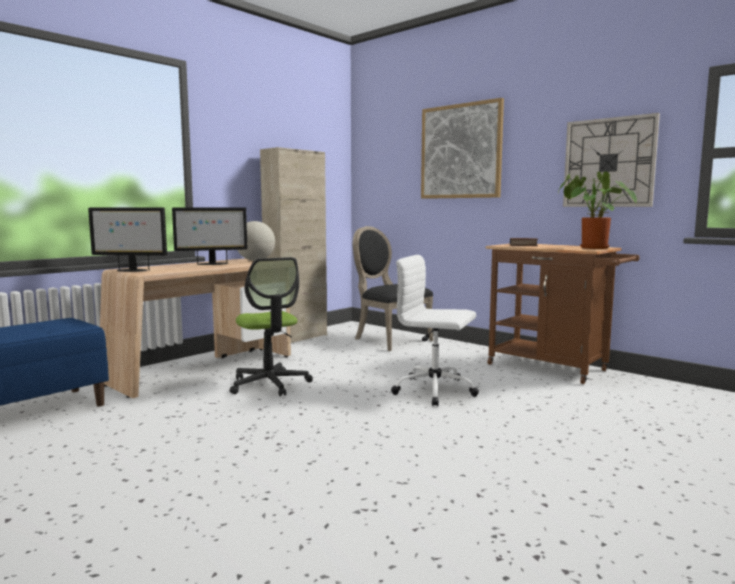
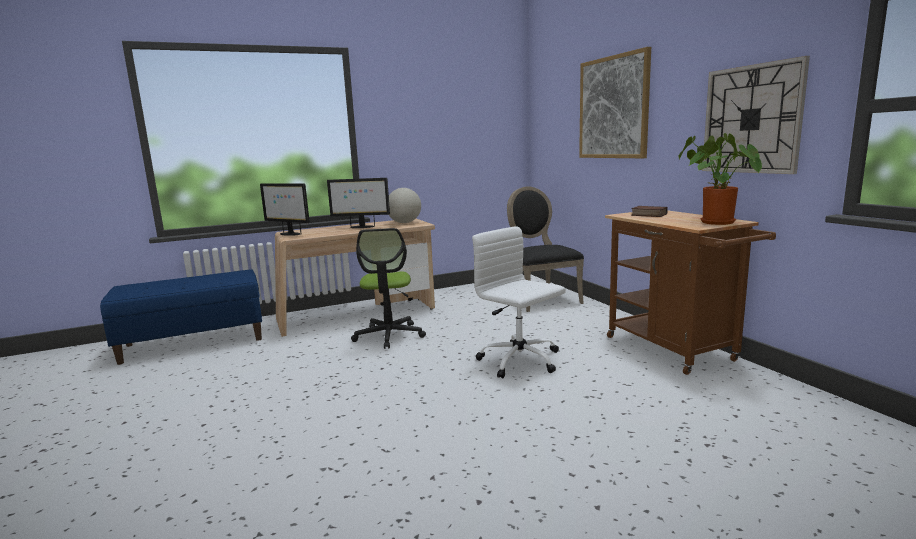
camera: 25 degrees right, 5 degrees up
beige cabinet [260,147,327,343] -> none

